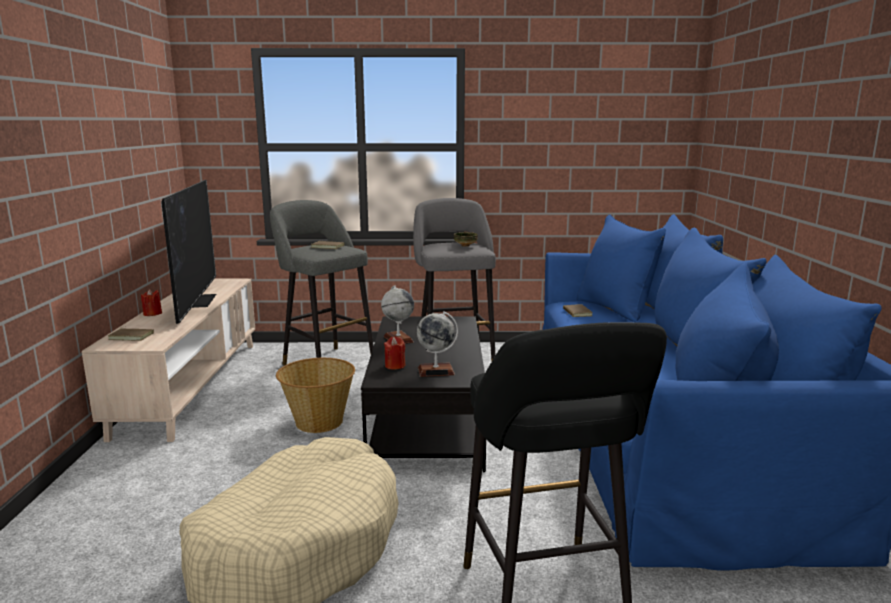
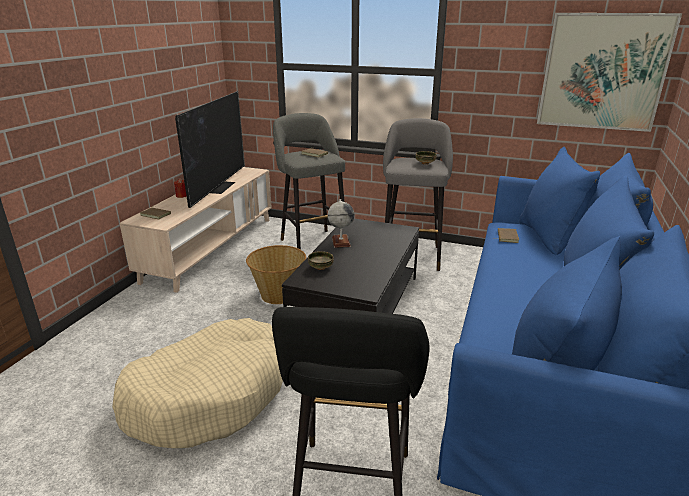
camera: 20 degrees right, 10 degrees up
red candle [384,336,405,369] -> bowl [308,251,334,270]
globe [417,311,458,377] -> none
none -> picture [537,13,682,132]

